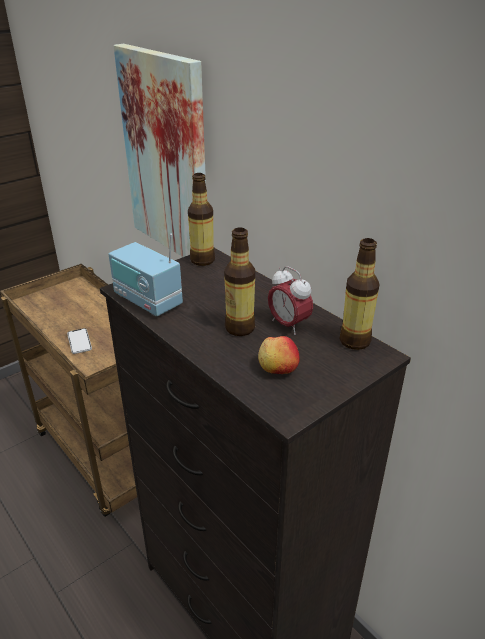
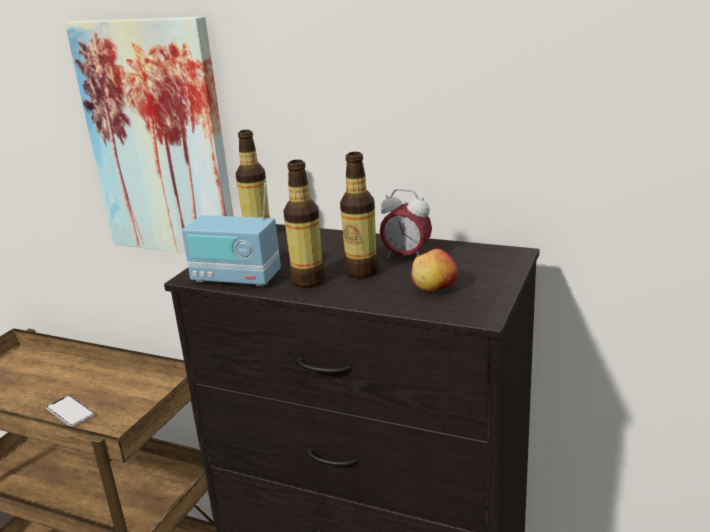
camera: 25 degrees left, 10 degrees down
bottle [340,238,380,350] -> bottle moved to [283,160,325,288]

